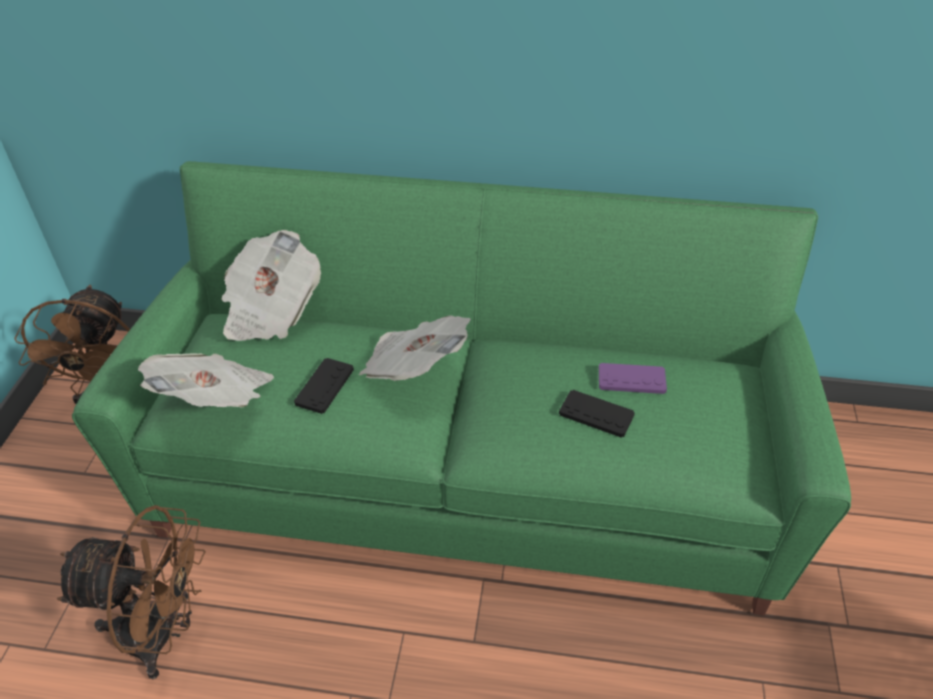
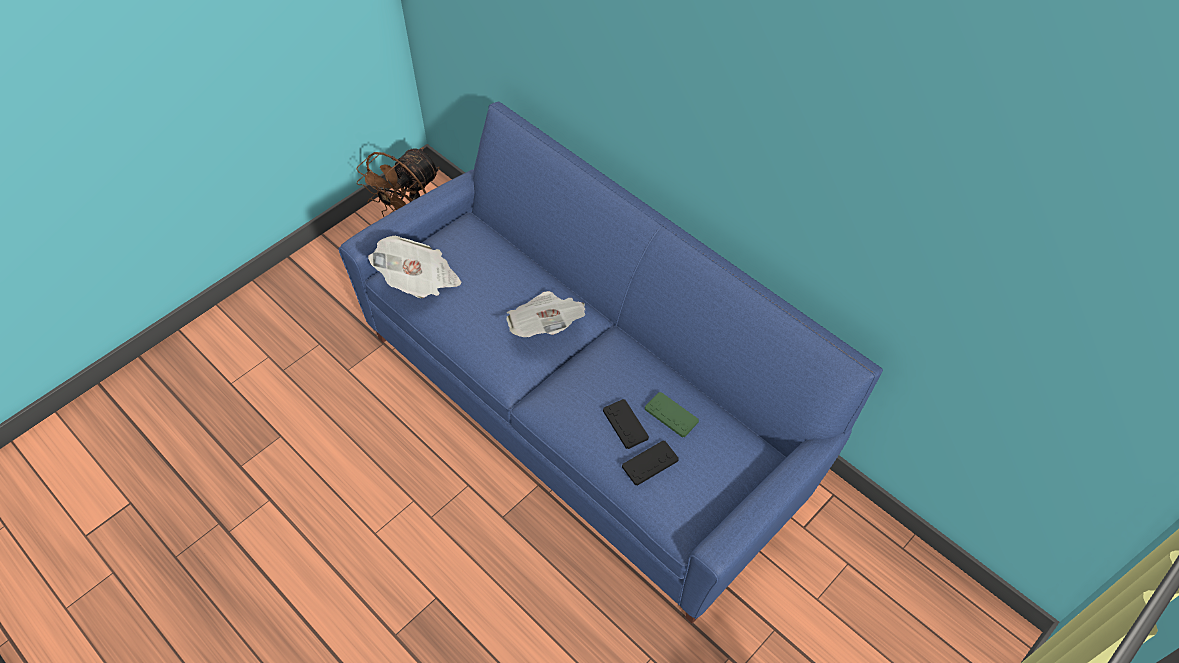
camera: 35 degrees right, 10 degrees up
brown fan [57,505,206,680] -> none
green sofa [72,161,851,615] -> blue sofa [338,102,883,623]
newspaper [221,230,321,341] -> none
black game controller [294,358,354,414] -> black game controller moved to [622,440,679,486]
purple game controller [599,363,667,394] -> green game controller [645,392,699,438]

